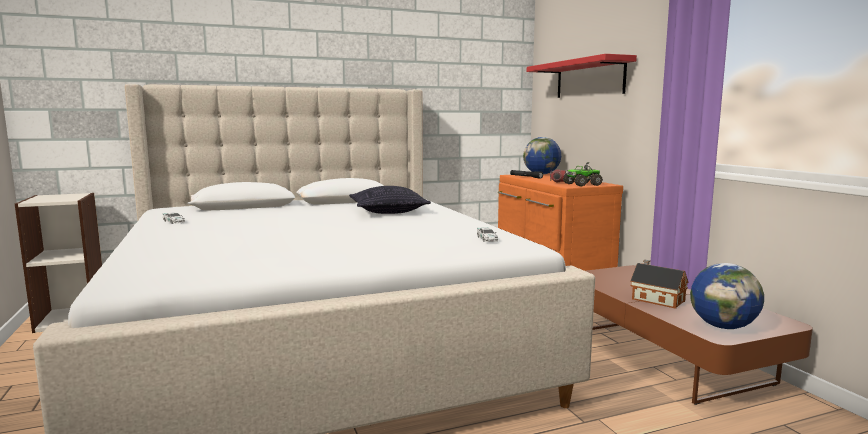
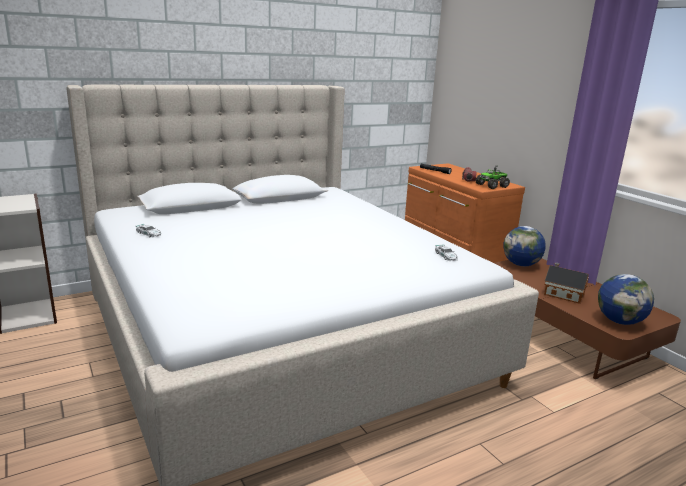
camera: 10 degrees left, 10 degrees up
pillow [349,186,431,214] -> none
globe [523,137,561,175] -> globe moved to [503,226,546,266]
red shelf [527,54,637,98] -> none

